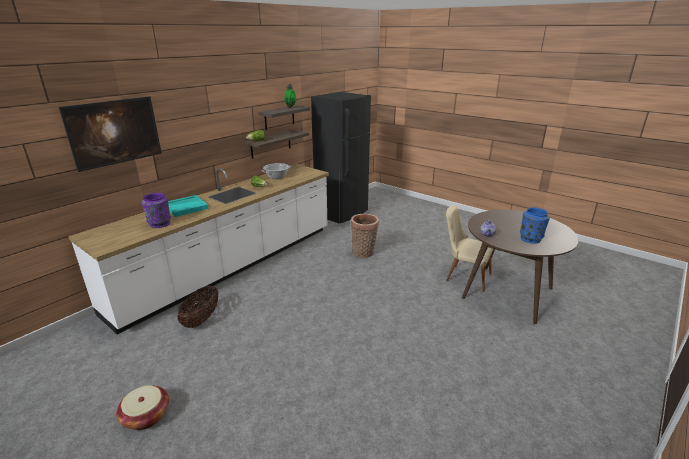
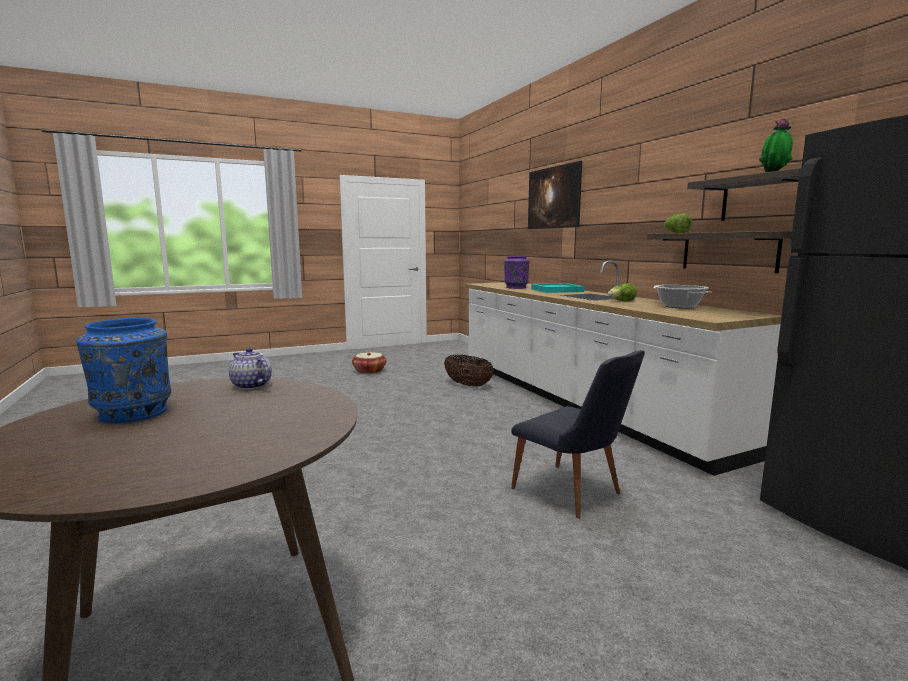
camera: 115 degrees right, 15 degrees down
basket [351,214,379,258] -> black chair [511,350,645,519]
beige chair [446,205,493,292] -> none

